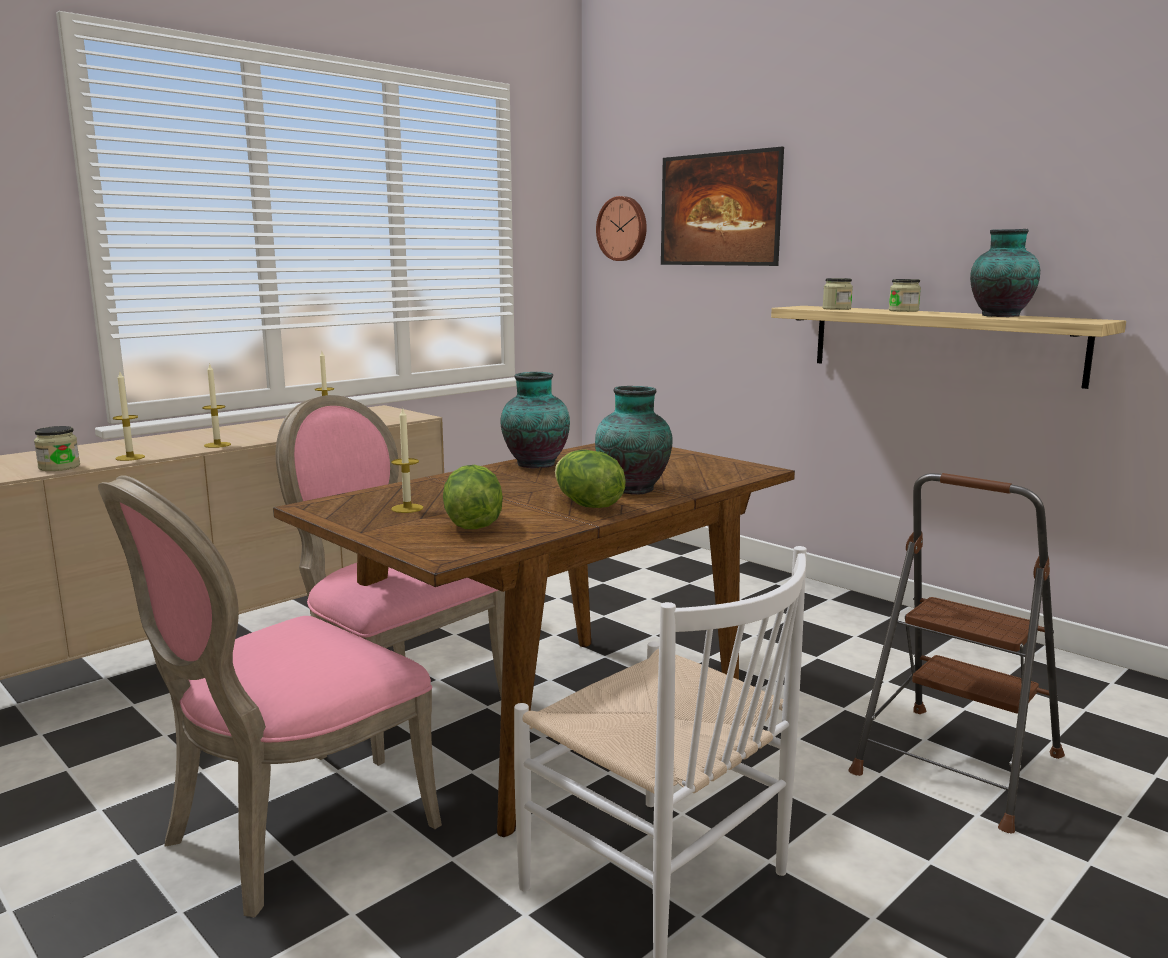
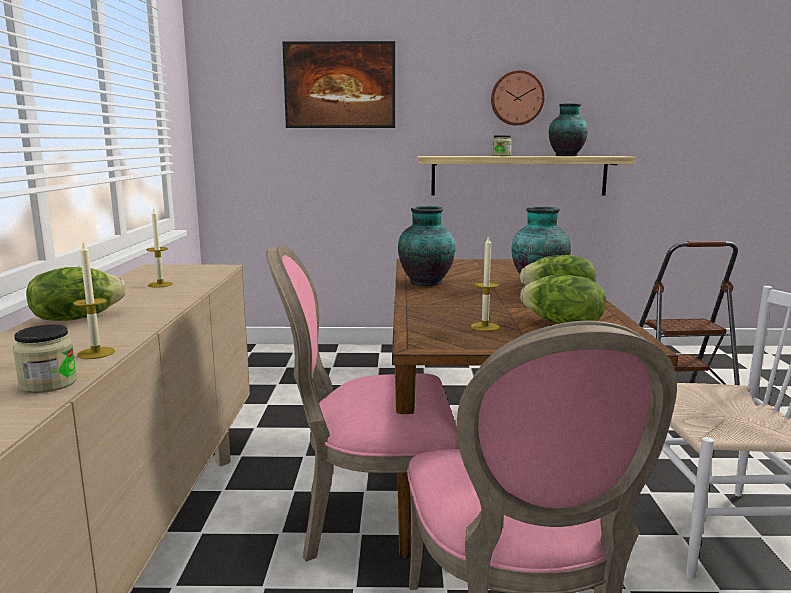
camera: 45 degrees left, 0 degrees up
candle [202,363,231,448] -> none
wall clock [596,196,647,261] -> wall clock moved to [491,70,545,125]
jar [822,278,853,310] -> none
none -> lettuce [26,267,126,321]

